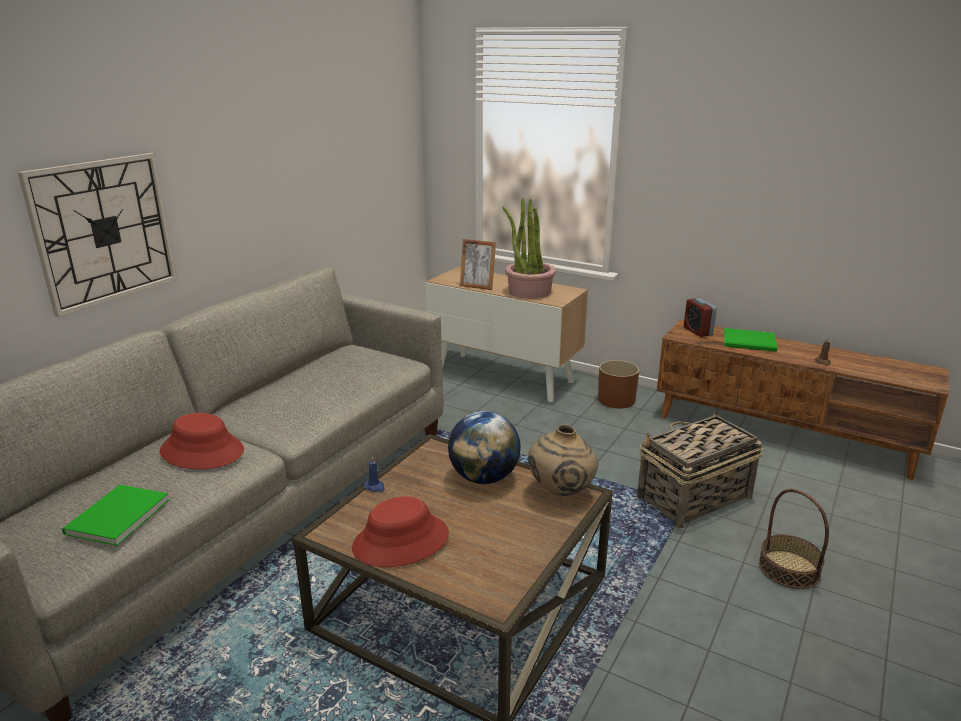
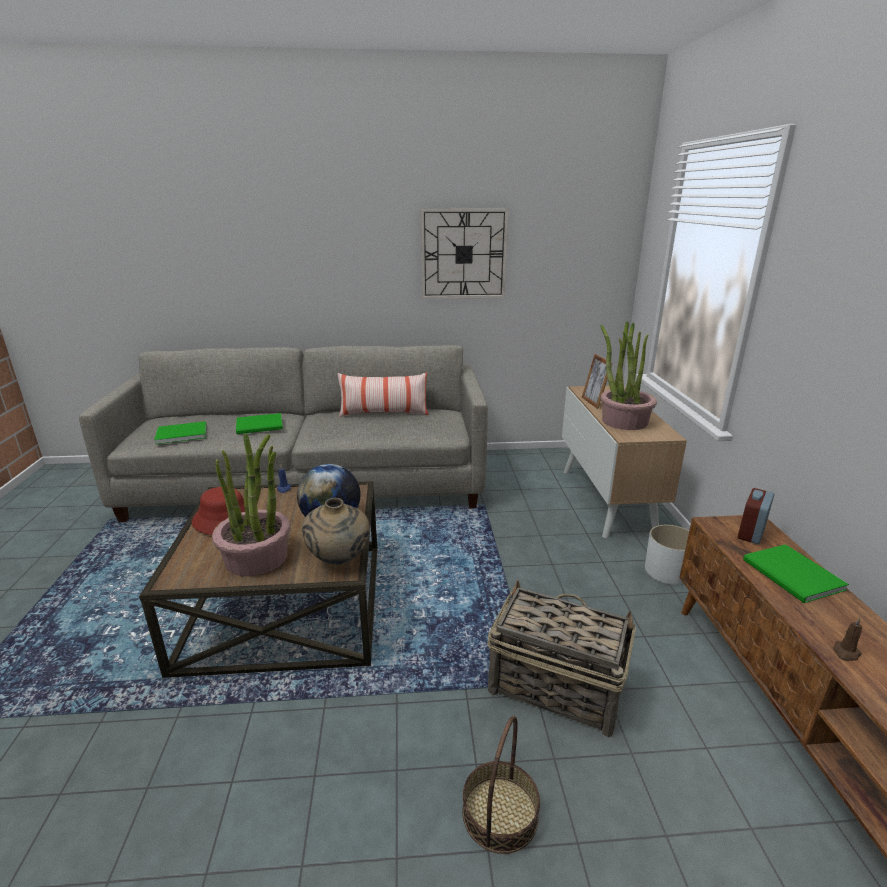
camera: 55 degrees right, 0 degrees up
wall clock [18,153,177,317] -> wall clock moved to [421,208,509,299]
red hat [160,413,244,469] -> green book [236,413,283,434]
brown planter [598,360,639,408] -> white planter [645,525,689,585]
none -> potted plant [212,433,290,577]
none -> pillow [338,373,428,417]

